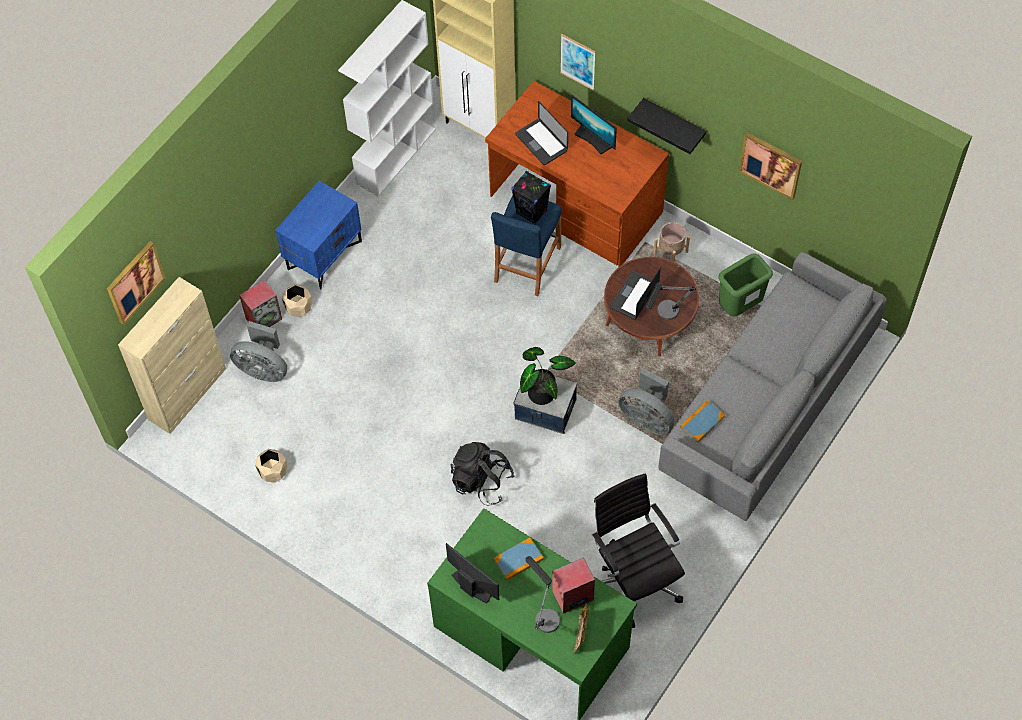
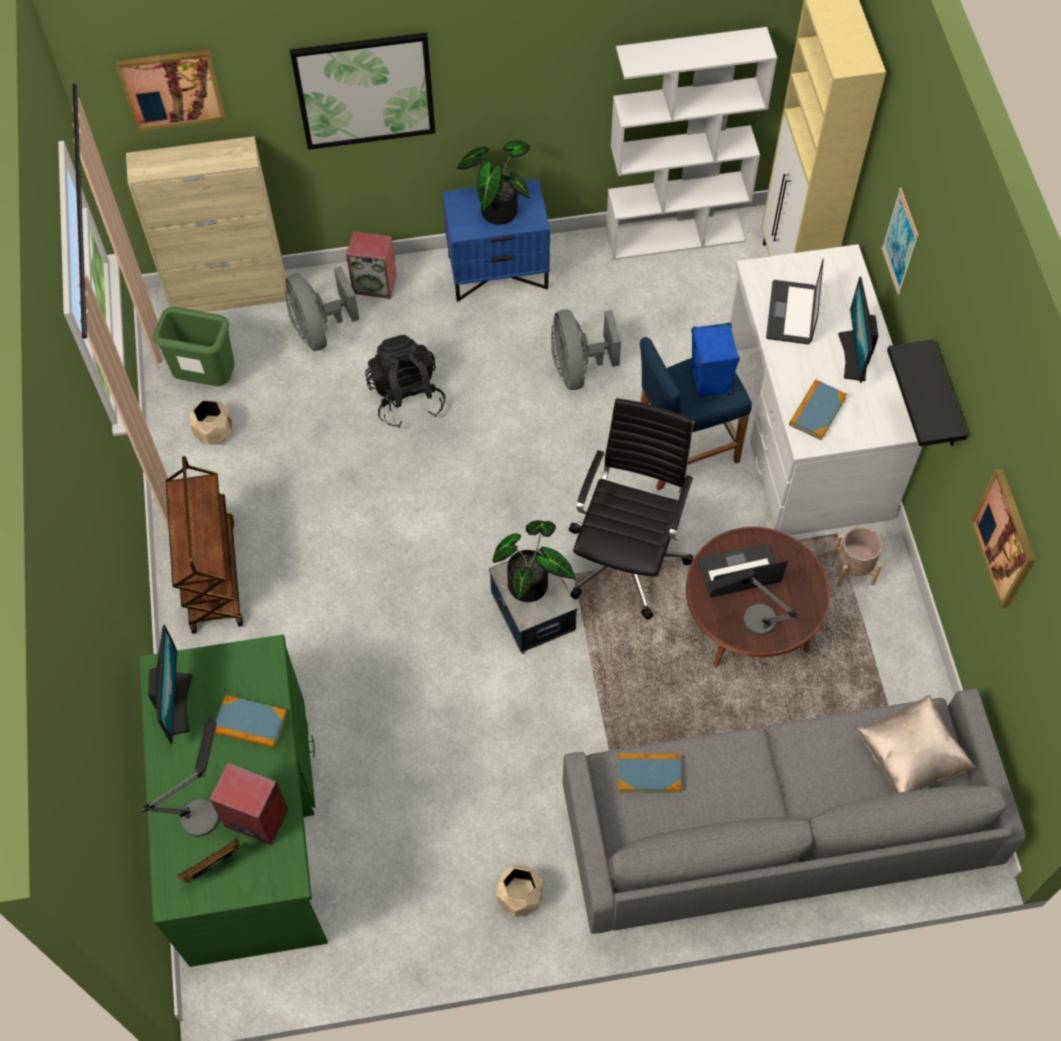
camera: 45 degrees right, 0 degrees up
beige planter [282,284,312,317] -> beige planter moved to [497,865,542,917]
black backpack [451,442,515,506] -> black backpack moved to [365,335,446,428]
brown desk [485,81,669,267] -> white desk [730,244,923,535]
black speaker [511,171,551,225] -> blue speaker [691,322,740,398]
black office chair [592,474,685,628] -> black office chair moved to [569,398,694,620]
grey fan [619,368,674,435] -> grey fan moved to [551,310,621,390]
green trash can [719,253,773,317] -> green trash can moved to [153,307,235,386]
none -> brown cart [165,456,243,634]
none -> picture [290,32,435,150]
none -> potted plant [457,140,530,225]
none -> book [789,380,847,440]
none -> beige pillow [856,695,975,793]

